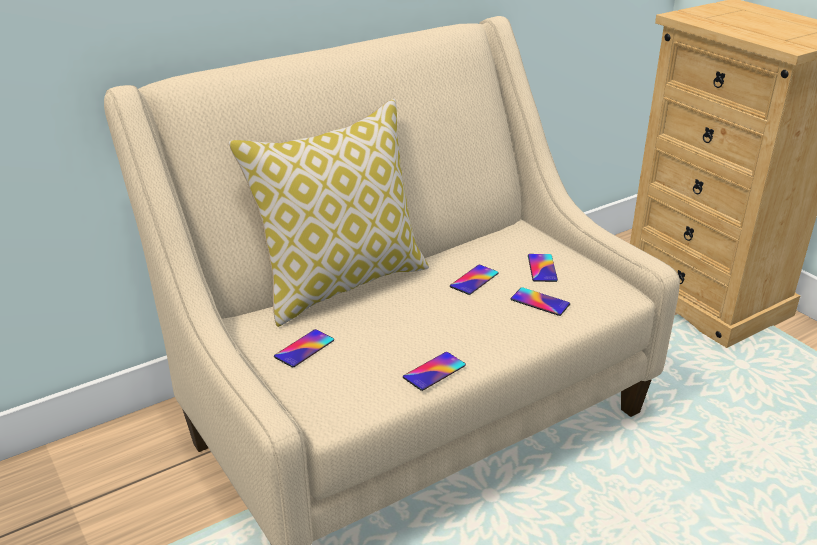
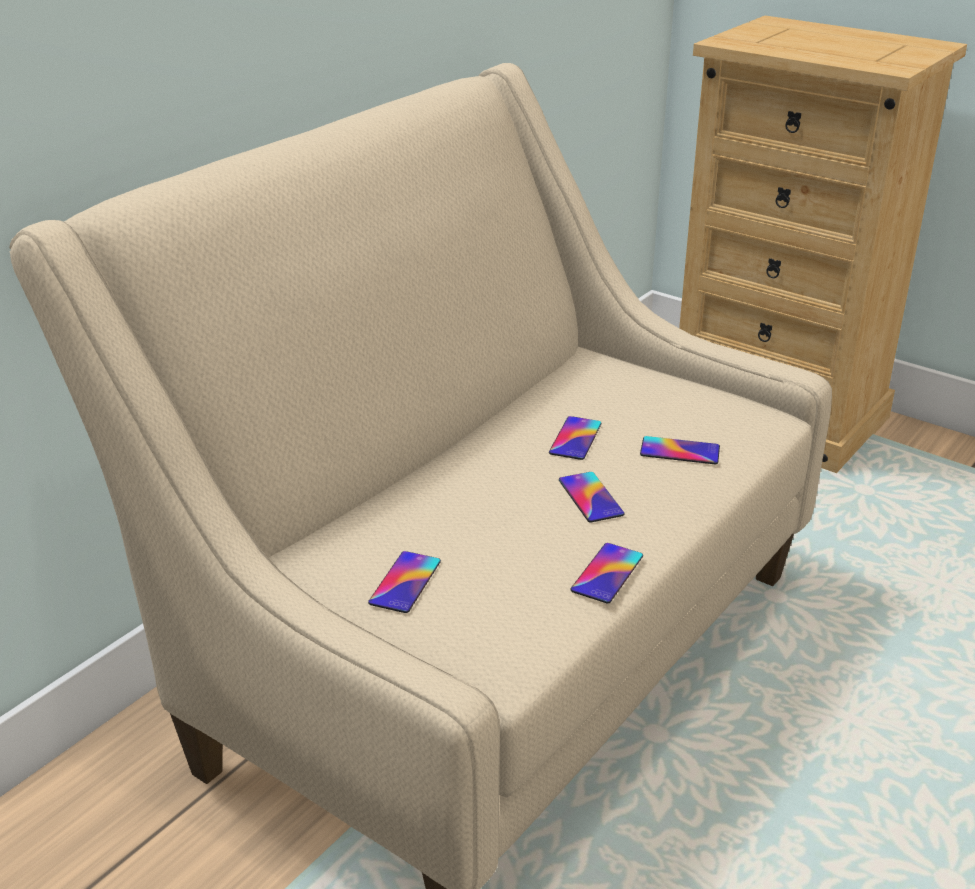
camera: 20 degrees left, 0 degrees up
pillow [229,99,429,327] -> none
phone [528,254,558,282] -> phone moved to [559,472,625,522]

